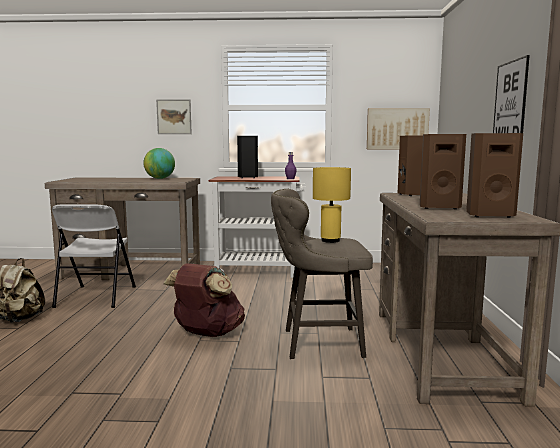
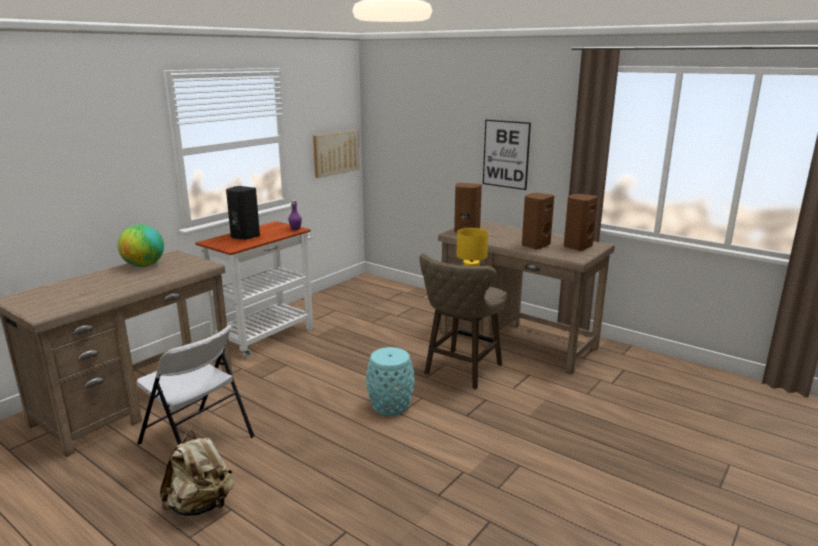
camera: 55 degrees left, 10 degrees up
picture [156,99,192,134] -> none
brown backpack [163,263,245,337] -> turquoise stool [366,347,414,416]

